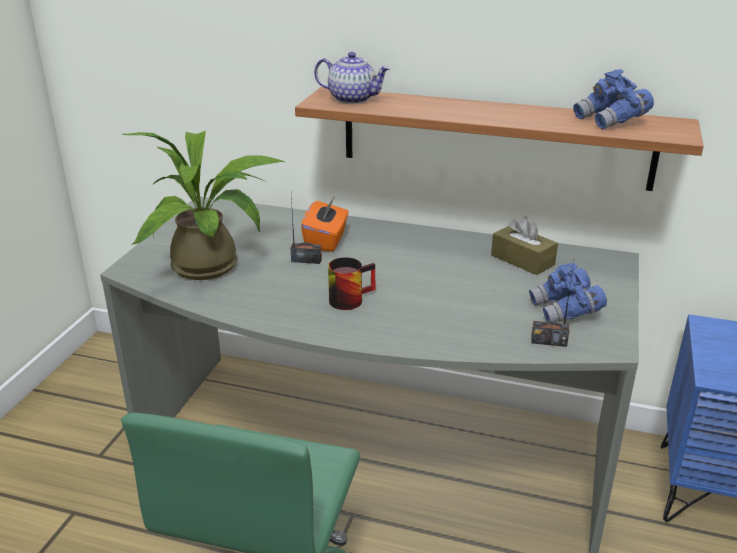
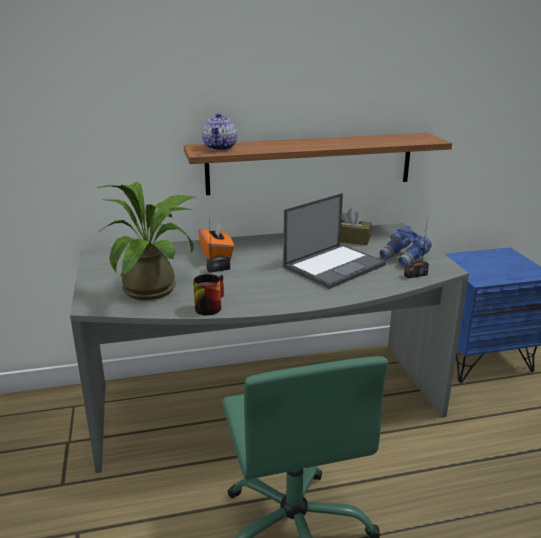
camera: 30 degrees left, 5 degrees down
teapot [314,52,391,104] -> teapot turned 105 degrees clockwise [202,113,237,150]
mug [328,257,376,310] -> mug moved to [193,274,224,316]
blue binoculars [573,69,654,129] -> none
none -> laptop [283,193,386,289]

